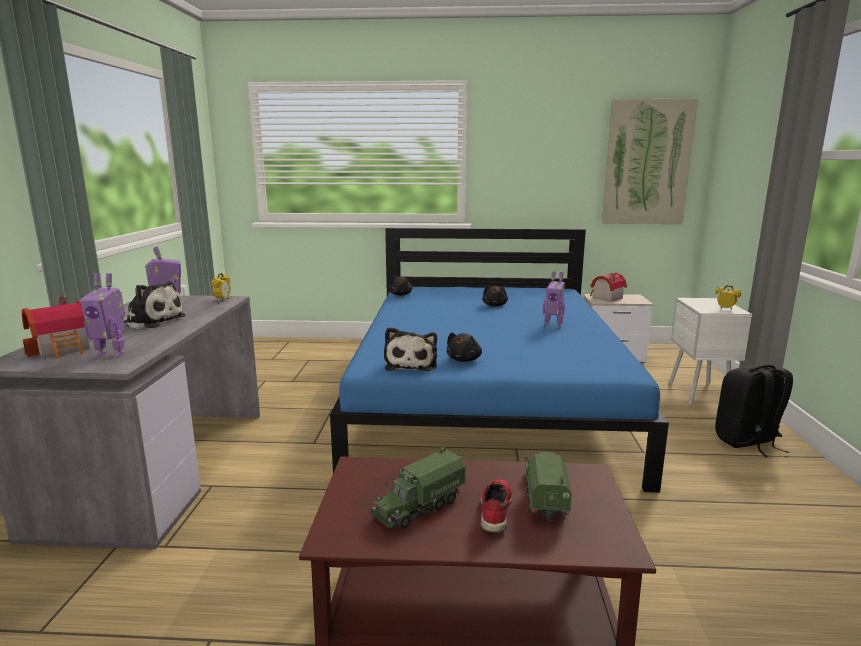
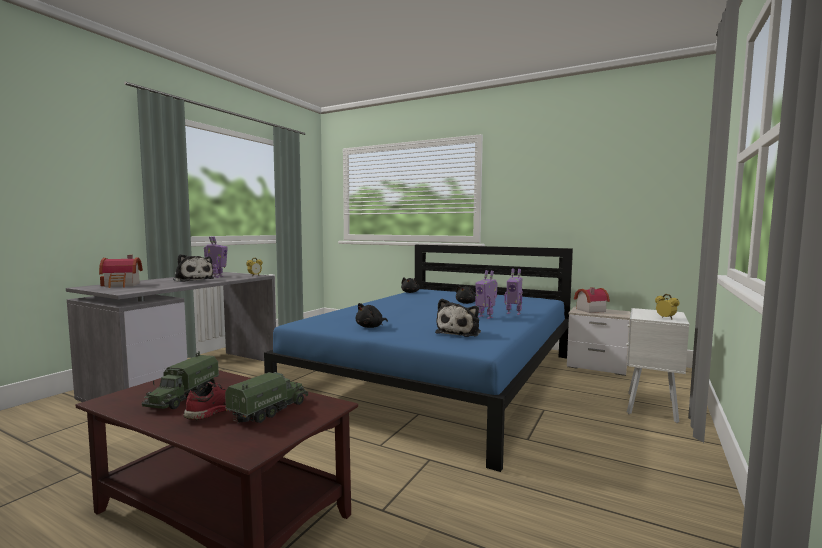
camera: 25 degrees right, 10 degrees down
toy robot [80,273,126,357] -> toy robot moved to [504,268,523,315]
toy truck [370,445,466,529] -> toy truck turned 60 degrees counterclockwise [142,351,219,409]
plush toy [384,327,437,371] -> plush toy moved to [435,299,481,337]
picture [602,99,698,224] -> none
black backpack [715,364,793,457] -> none

